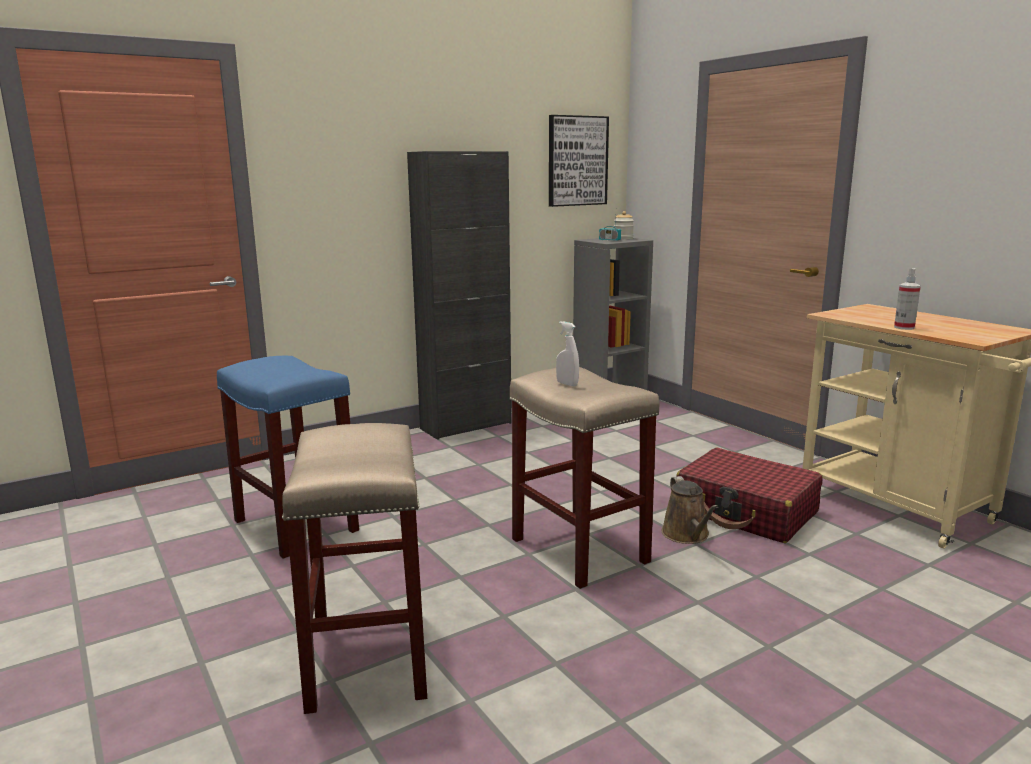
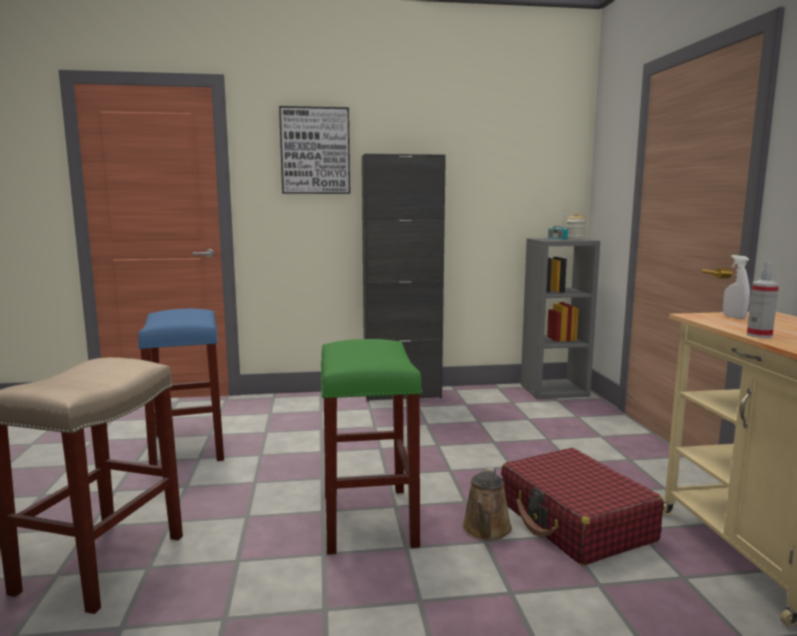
camera: 25 degrees right, 5 degrees down
beige stool [510,367,659,589] -> green stool [321,339,423,555]
picture [549,115,609,207] -> picture moved to [279,106,350,194]
white spray bottle [556,321,579,386] -> white spray bottle moved to [723,255,750,319]

